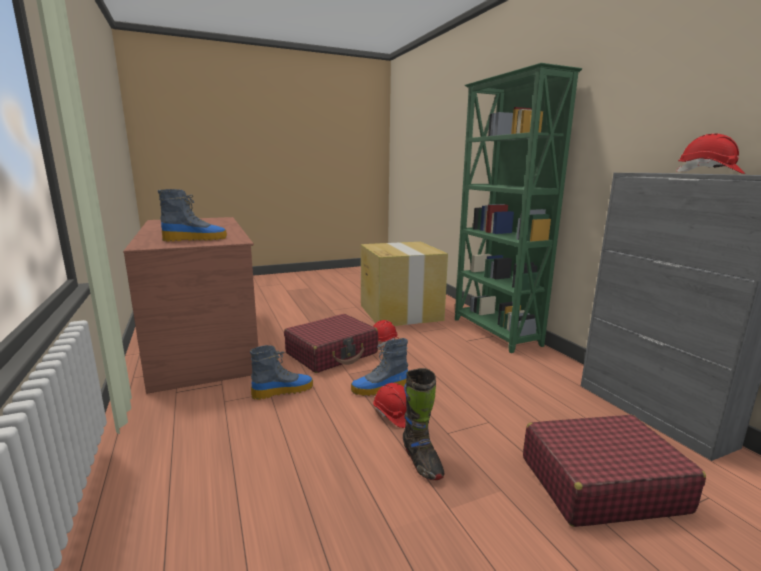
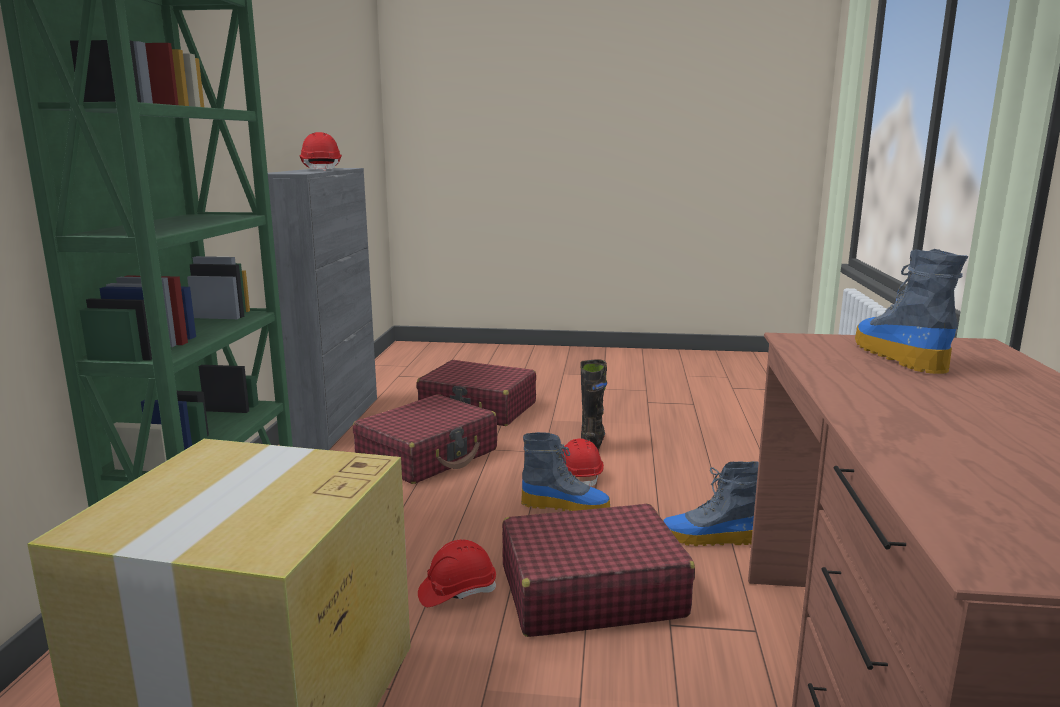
camera: 150 degrees left, 0 degrees up
boot [158,189,227,241] -> boot turned 75 degrees clockwise [855,249,968,374]
none -> red suitcase [353,394,497,484]

